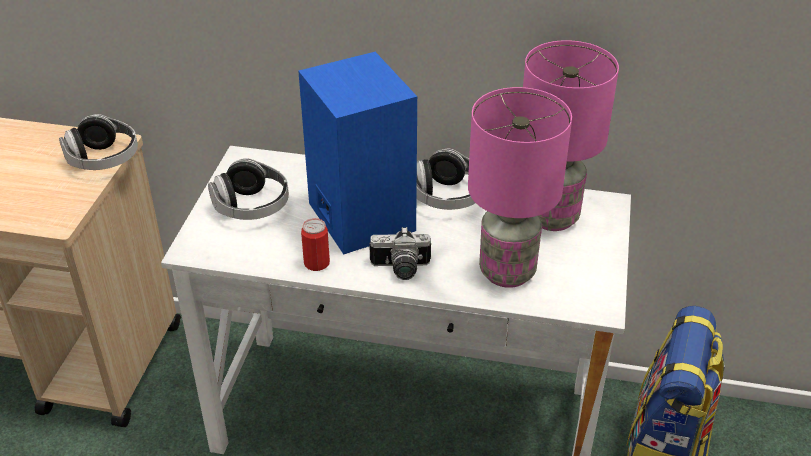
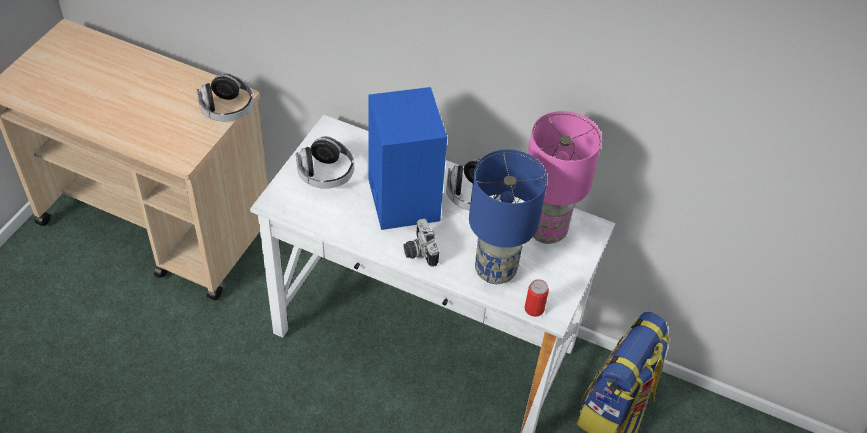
camera: 10 degrees right, 10 degrees up
can [301,218,330,271] -> can moved to [524,279,549,317]
camera [369,227,431,280] -> camera turned 60 degrees clockwise [404,218,439,267]
pink table lamp [468,87,572,288] -> blue table lamp [469,149,547,284]

